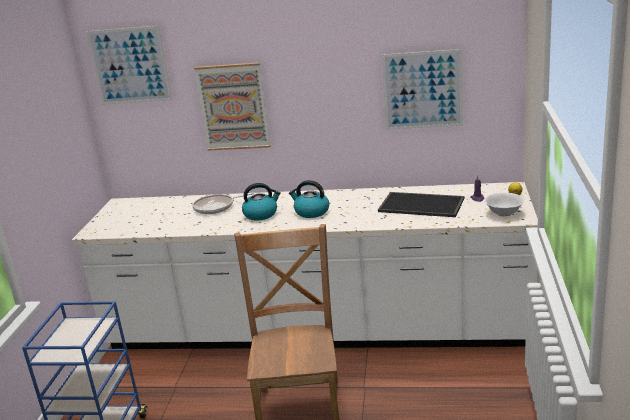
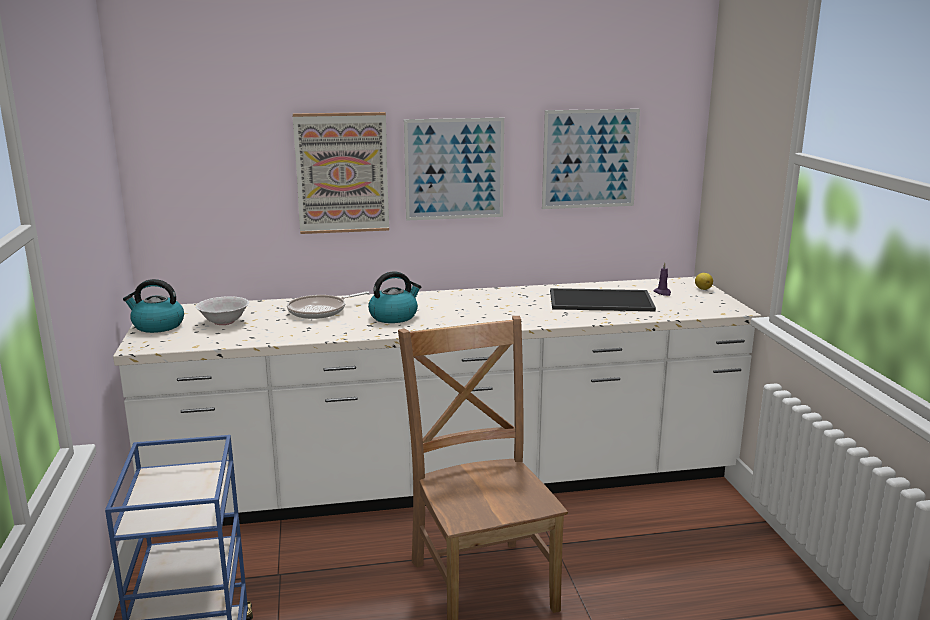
camera: 20 degrees left, 5 degrees down
picture [87,26,172,105] -> picture moved to [404,118,504,221]
kettle [289,180,329,218] -> kettle moved to [123,279,184,333]
white bowl [484,193,525,216] -> white bowl moved to [196,296,249,325]

